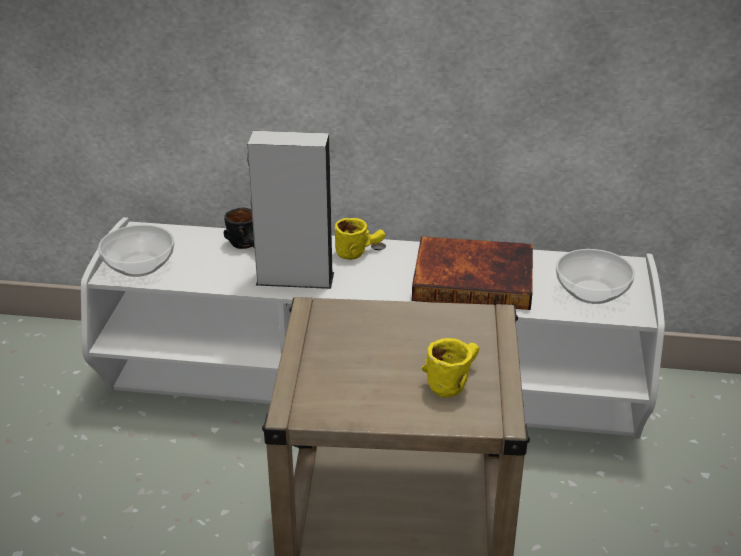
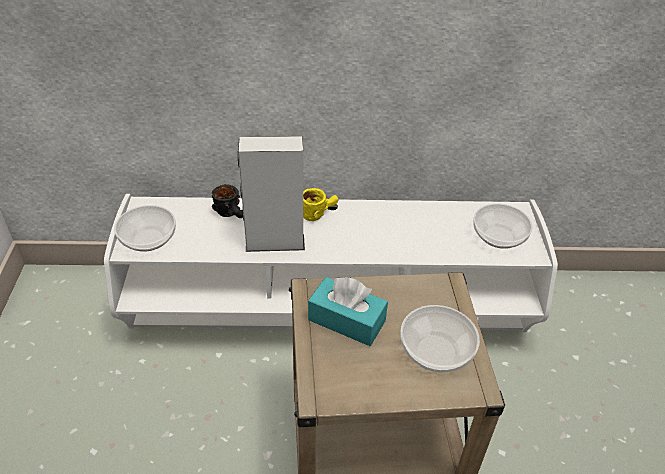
camera: 10 degrees left, 10 degrees up
book [412,236,533,310] -> none
yellow mug [422,338,479,397] -> bowl [400,305,480,372]
none -> turquoise tissue box [308,277,388,346]

